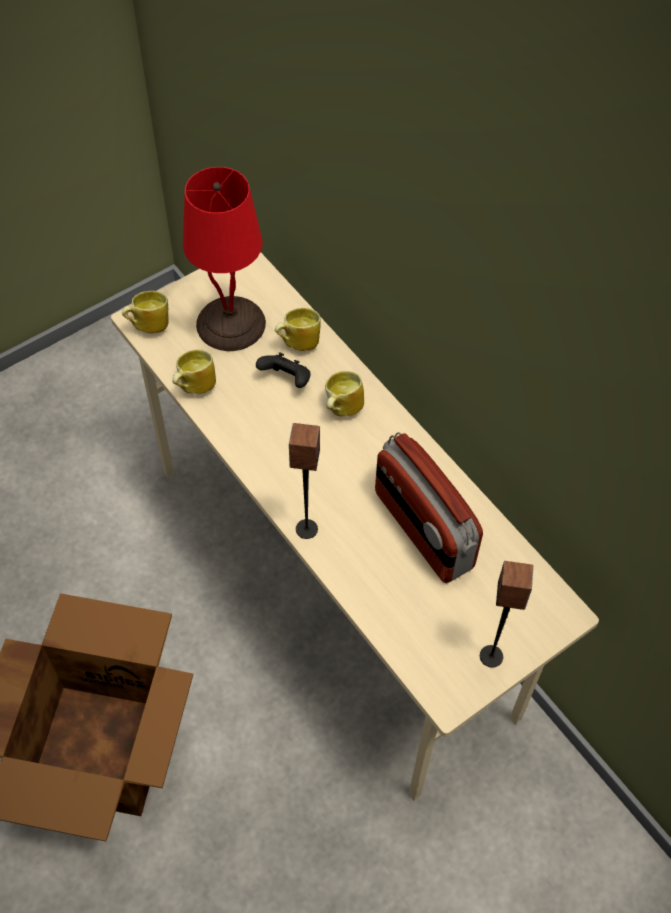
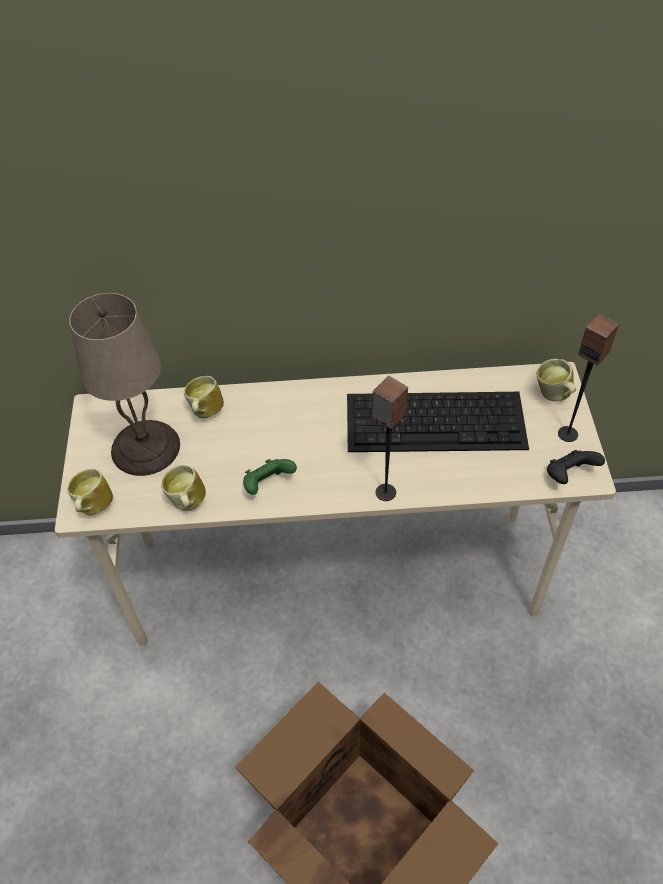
camera: 55 degrees left, 5 degrees down
red table lamp [183,167,266,351] -> beige table lamp [69,293,180,476]
black game controller [256,352,311,388] -> black game controller moved to [547,450,605,484]
mug [325,371,364,416] -> mug moved to [537,359,576,401]
radio [375,432,483,583] -> keyboard [347,392,529,452]
none -> green game controller [243,459,297,495]

